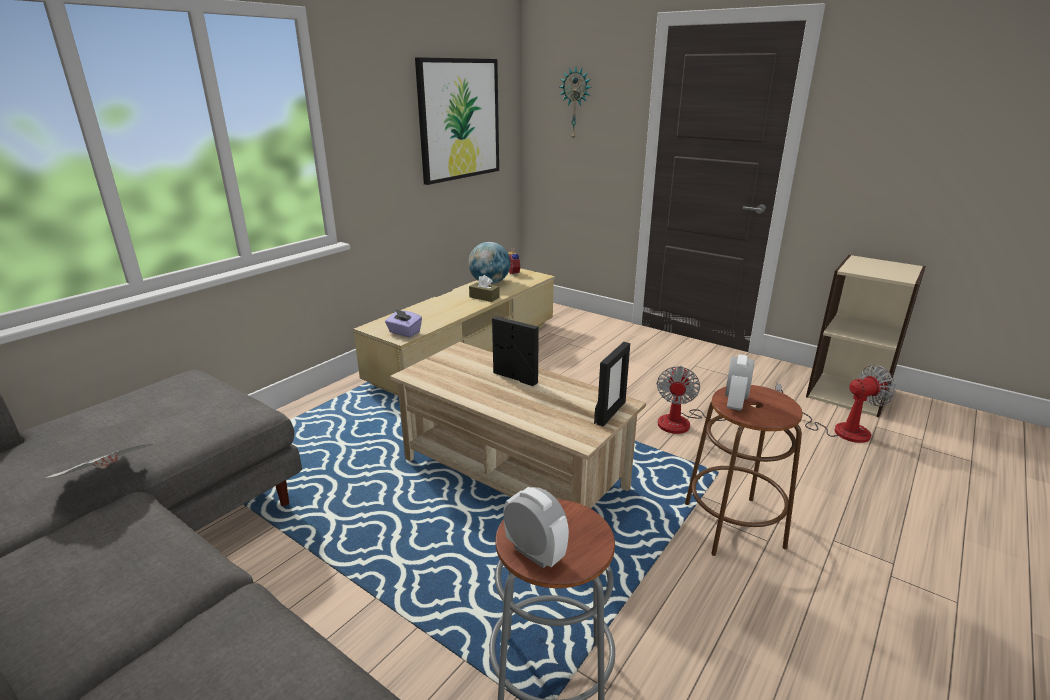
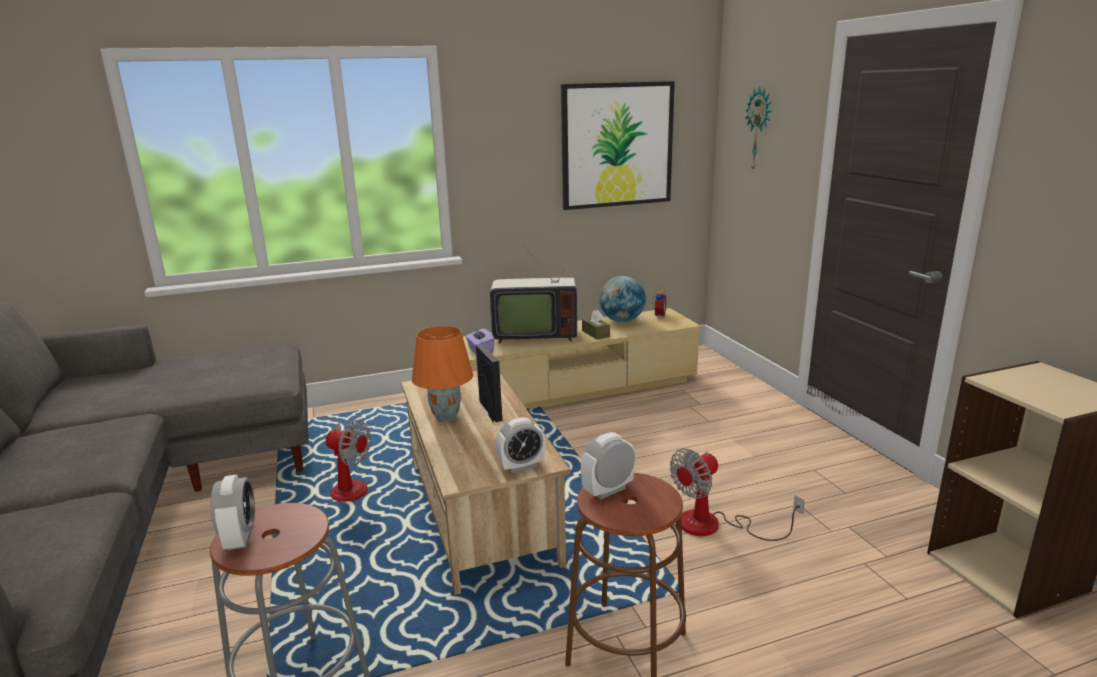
camera: 35 degrees right, 5 degrees down
newspaper [46,444,153,478] -> none
picture frame [594,342,630,426] -> alarm clock [496,417,545,473]
fan [775,365,896,443] -> fan moved to [326,420,371,502]
none -> orange table lamp [412,326,474,422]
none -> television [490,240,580,343]

